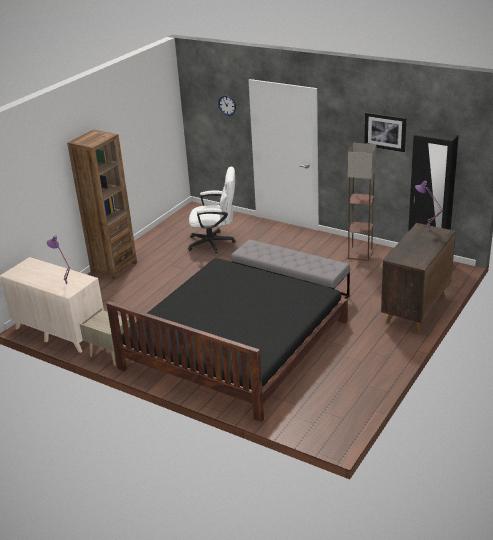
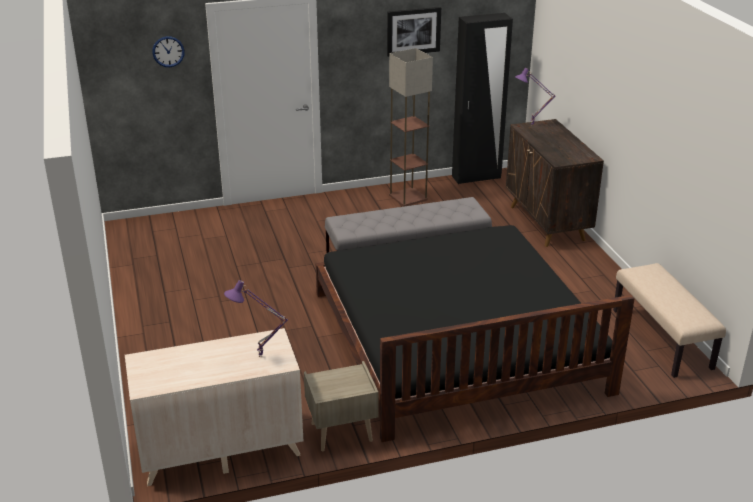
camera: 50 degrees left, 0 degrees up
brown bookcase [67,130,137,279] -> none
white office chair [188,167,236,254] -> none
none -> beige bench [613,263,726,378]

